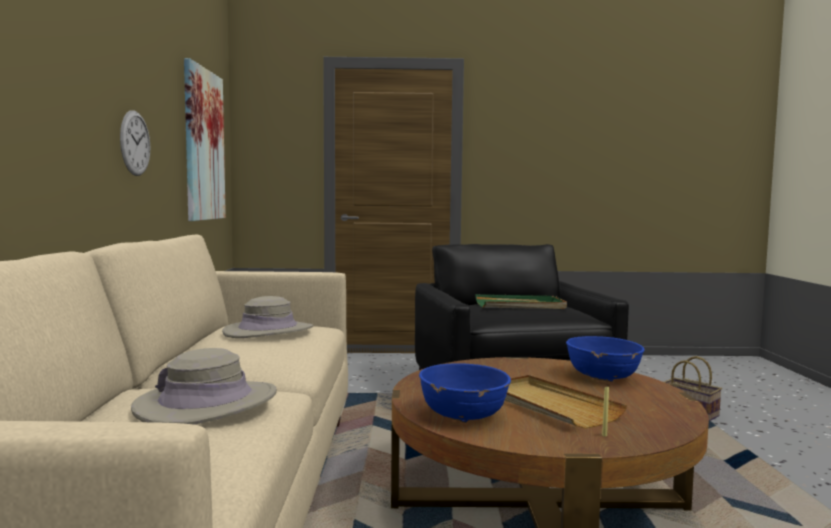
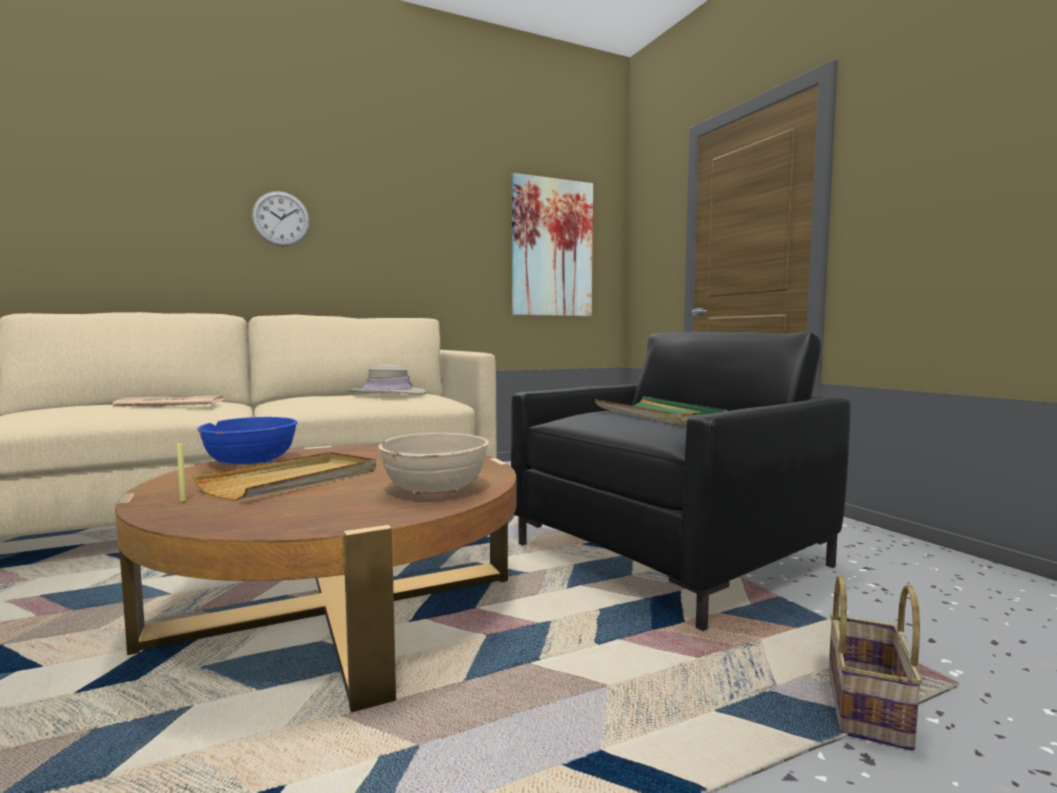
camera: 65 degrees right, 0 degrees up
wall clock [120,110,150,176] -> wall clock moved to [252,191,310,247]
beige hat [131,348,277,425] -> newspaper [111,396,224,408]
blue bowl [566,336,645,382] -> beige bowl [378,433,489,495]

